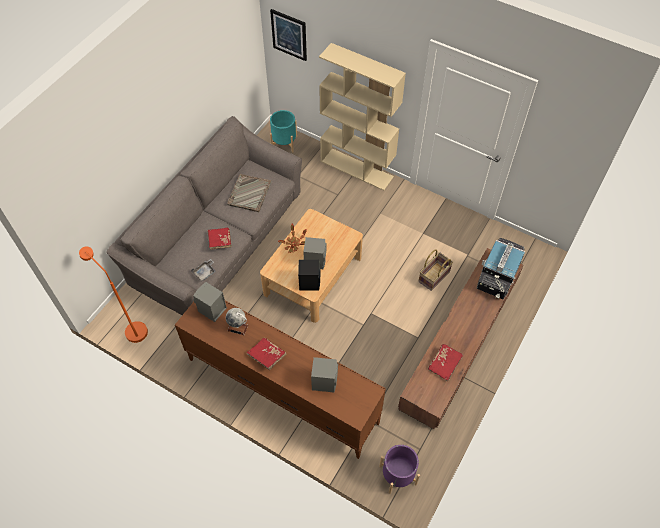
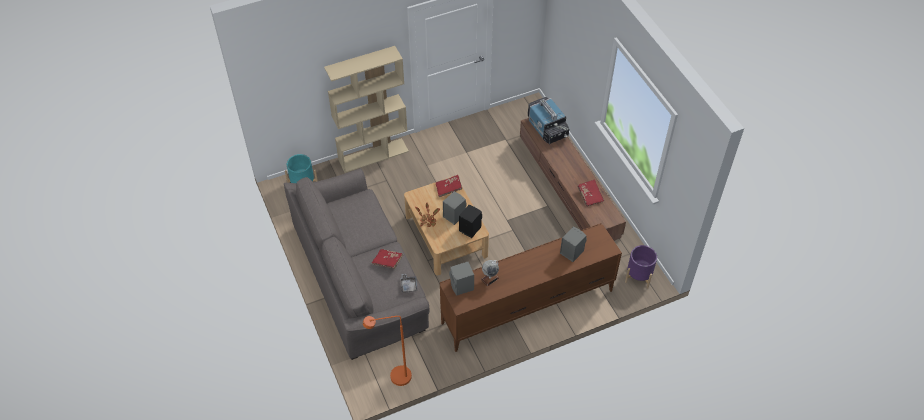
camera: 55 degrees left, 5 degrees down
grey tray [227,174,271,212] -> none
red book [247,338,287,370] -> red book moved to [436,175,462,197]
picture [270,9,307,61] -> none
basket [418,249,453,291] -> none

